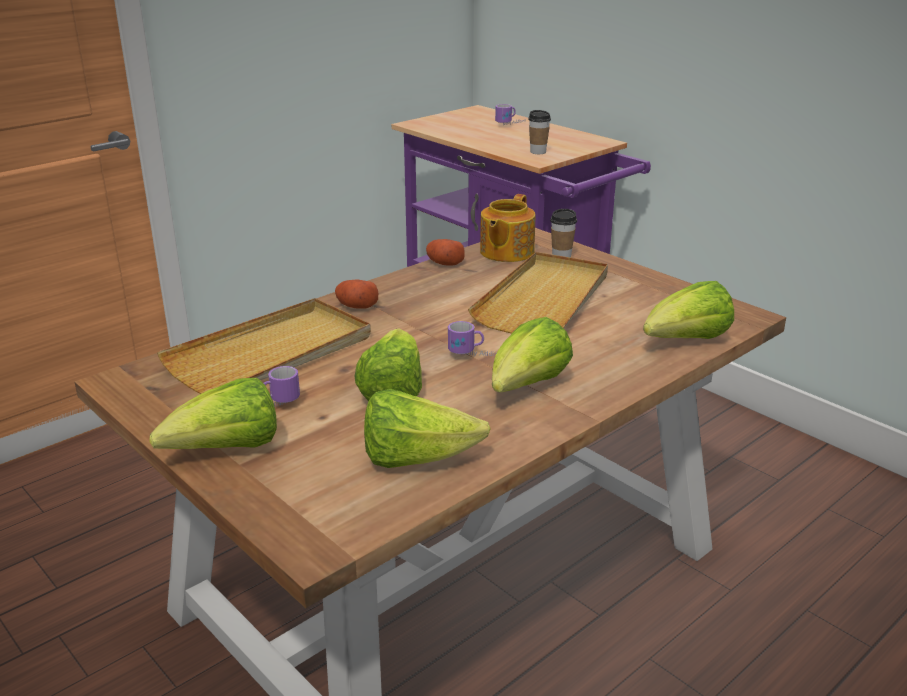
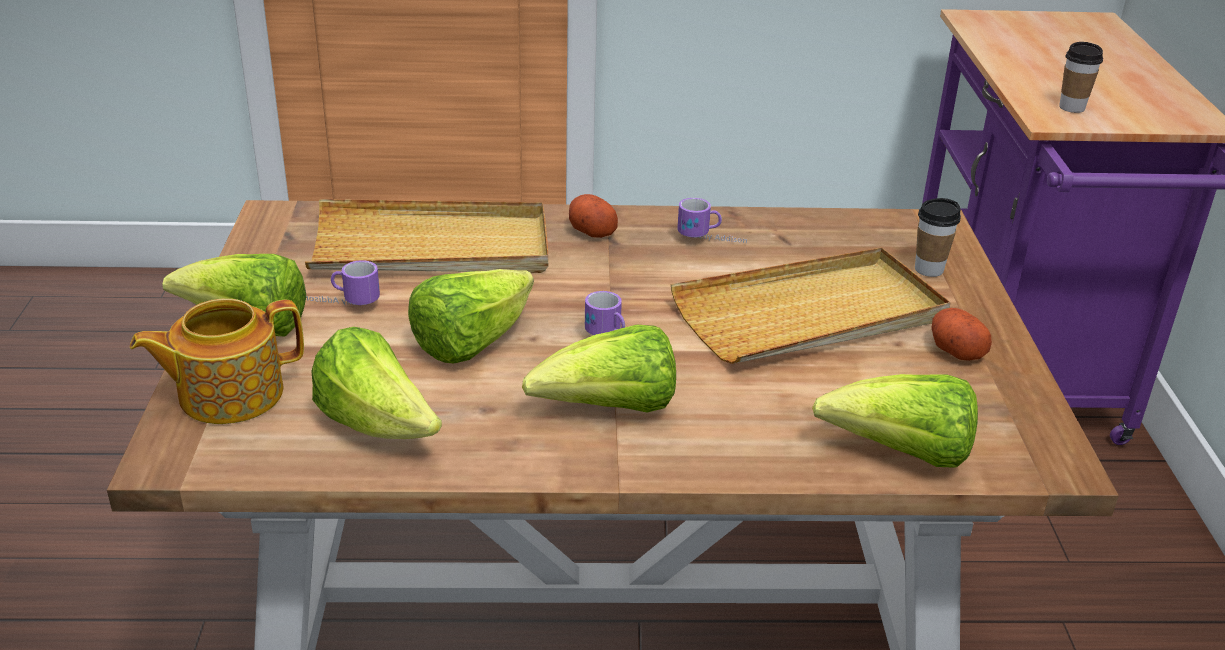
camera: 40 degrees right, 5 degrees up
potato [426,239,465,266] -> potato moved to [931,308,992,361]
teapot [480,194,535,262] -> teapot moved to [130,299,304,424]
mug [495,104,526,125] -> mug moved to [678,198,747,243]

